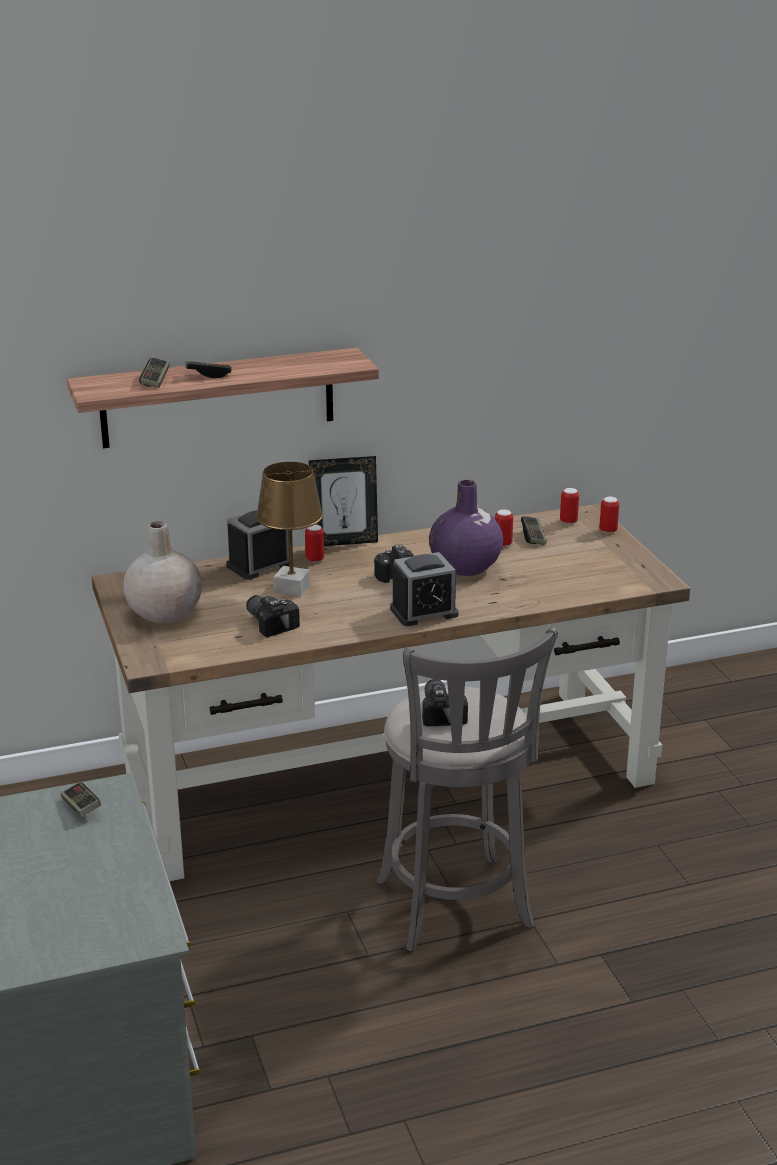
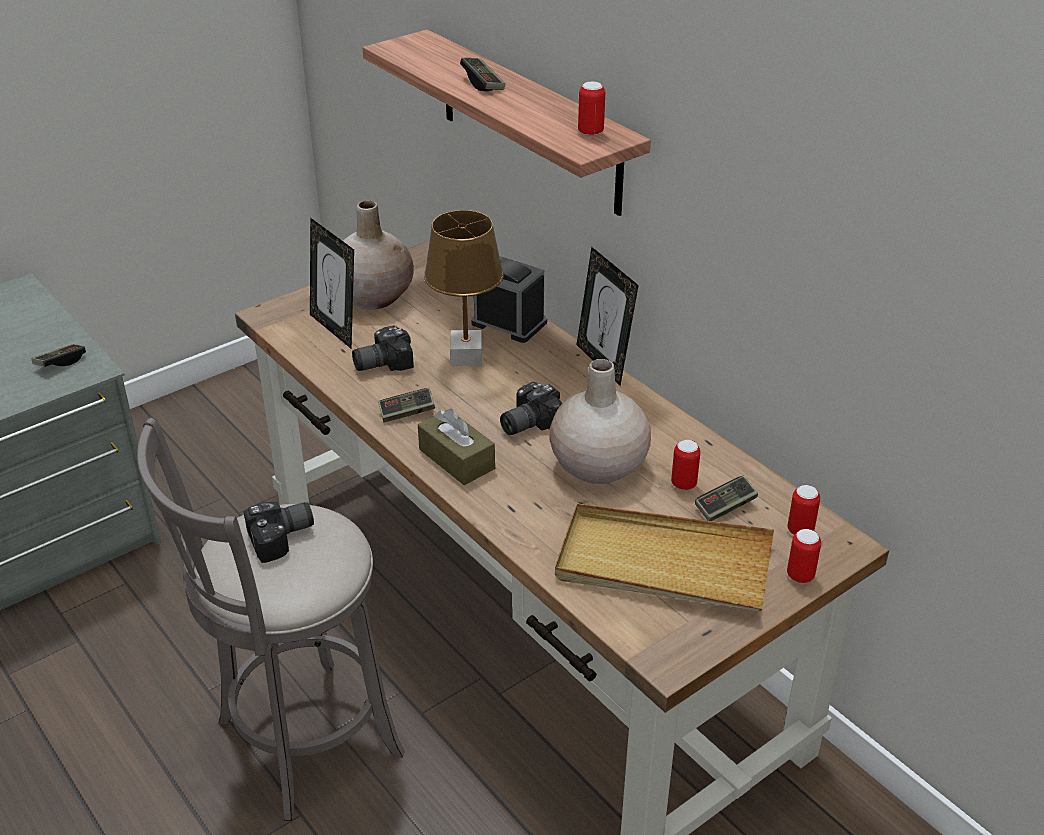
camera: 70 degrees right, 10 degrees up
game controller [139,357,170,388] -> game controller moved to [378,388,435,423]
camera [246,595,300,637] -> camera turned 150 degrees counterclockwise [352,325,414,371]
can [305,524,324,562] -> can moved to [578,82,605,136]
alarm clock [390,552,459,626] -> brown tissue box [418,409,495,485]
purple vase [429,480,504,576] -> beige vase [549,359,651,484]
none -> picture frame [310,218,354,349]
none -> beige tray [555,503,774,612]

